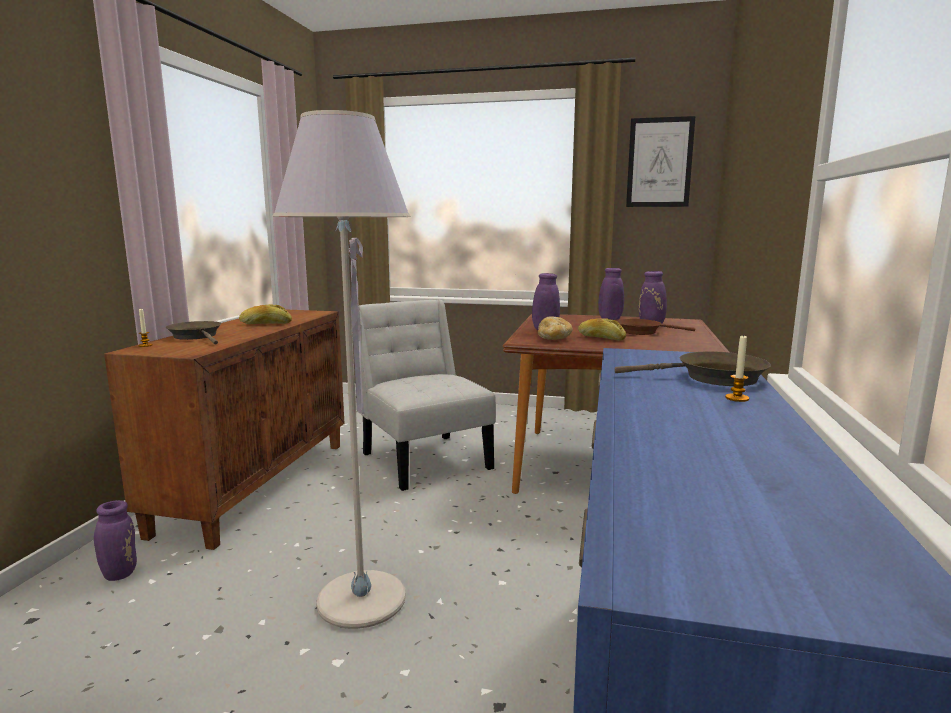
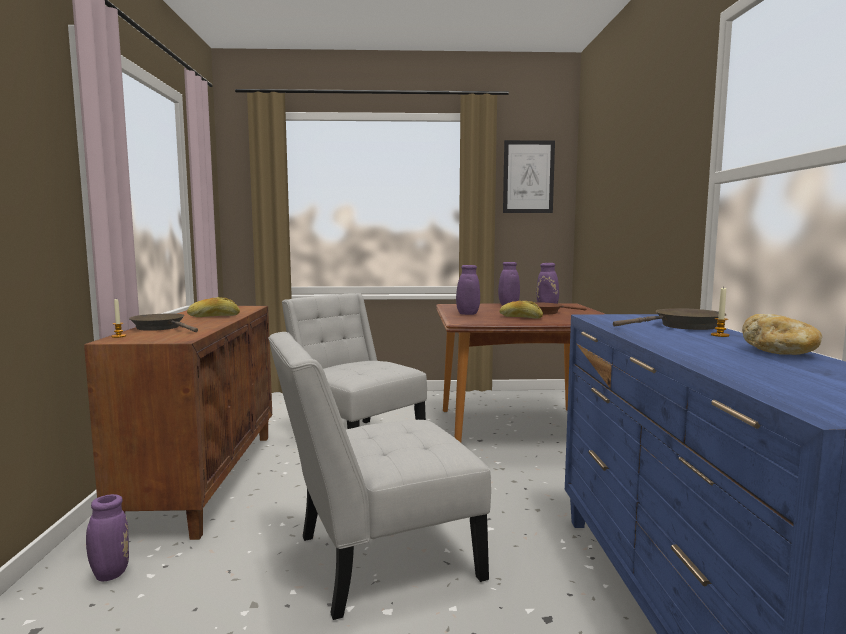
camera: 15 degrees left, 5 degrees down
grey floor lamp [272,110,411,629] -> white chair [268,332,491,620]
bread [538,316,573,340] -> bread moved to [742,314,822,355]

